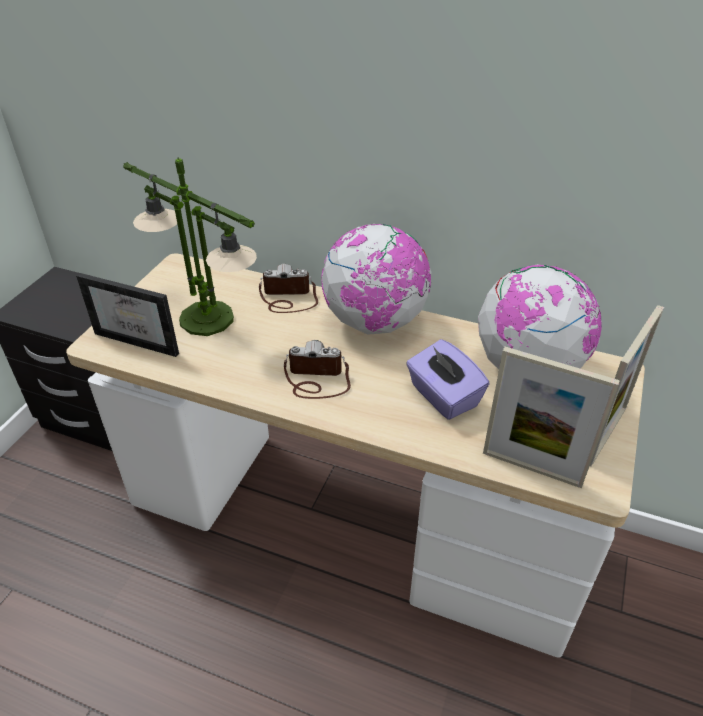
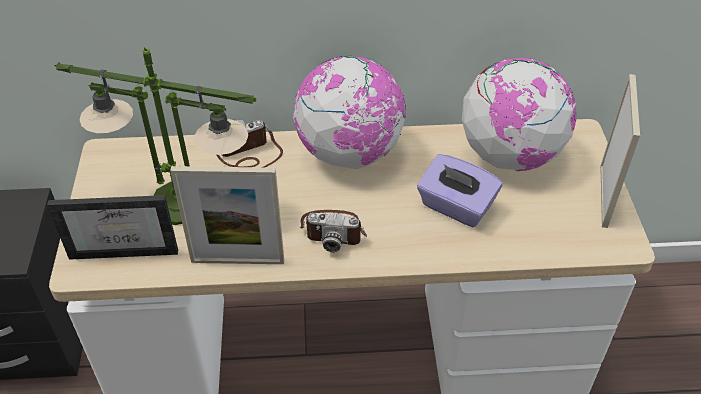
camera: 25 degrees left, 5 degrees up
camera [284,340,351,399] -> camera turned 150 degrees counterclockwise [300,210,367,252]
picture frame [483,347,620,488] -> picture frame moved to [170,166,284,264]

